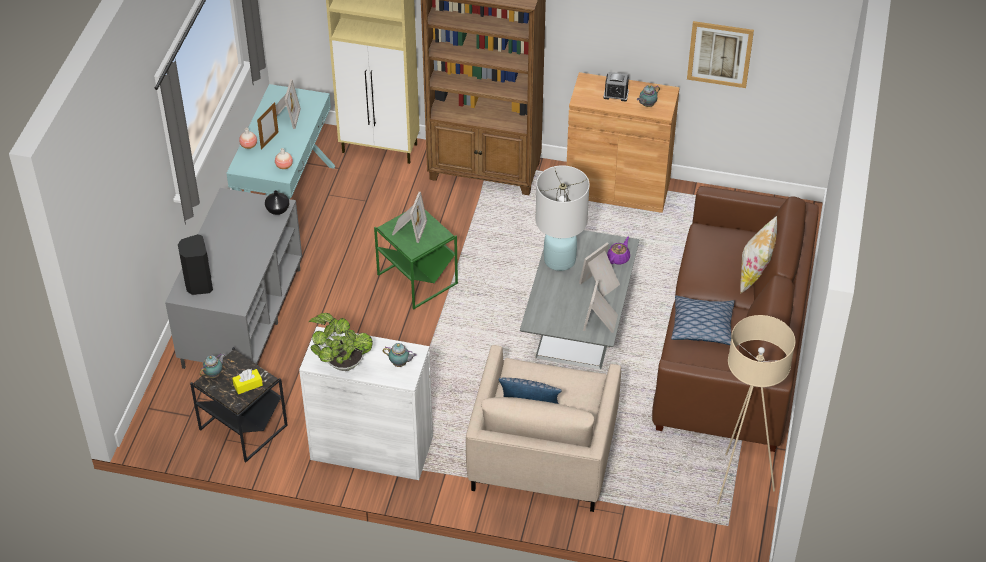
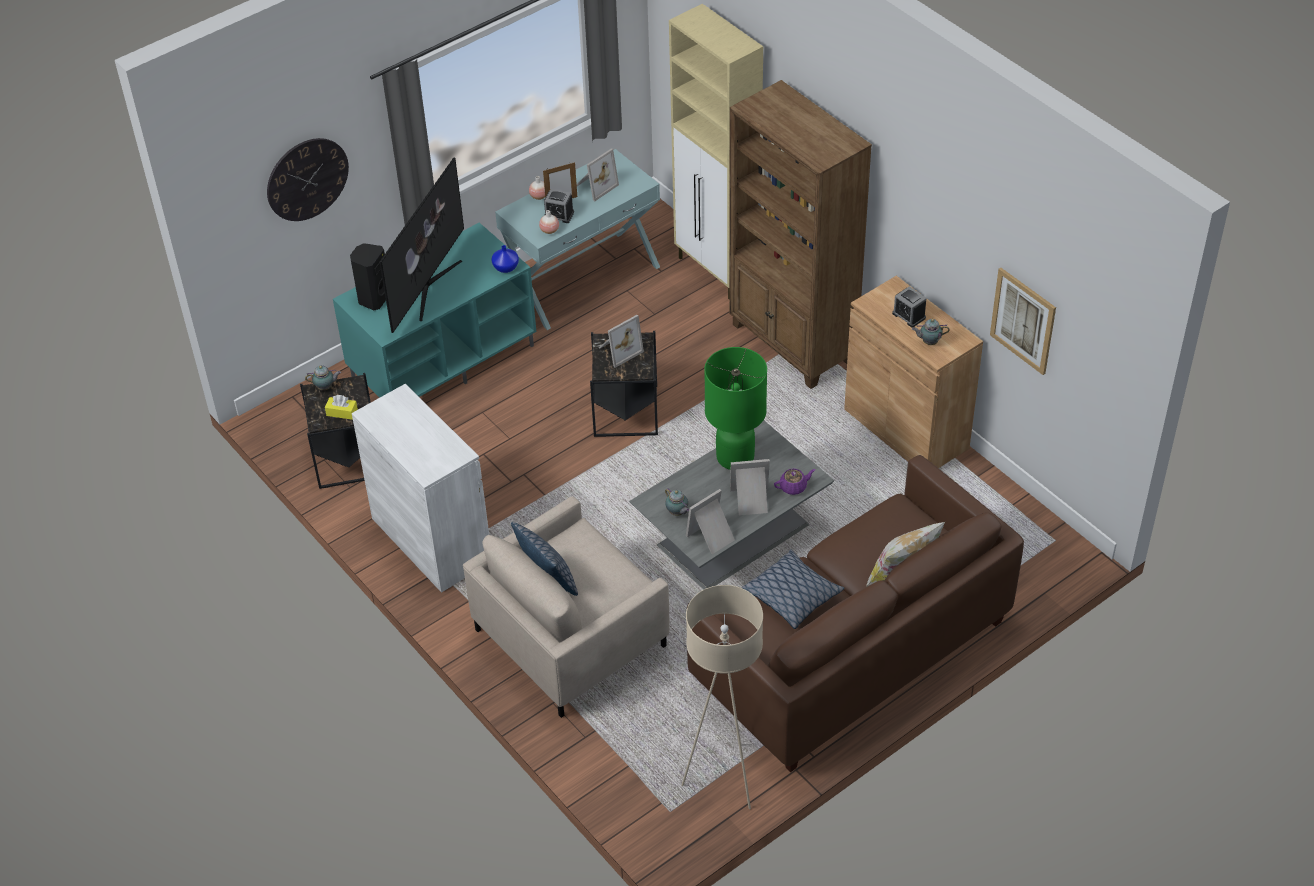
camera: 40 degrees right, 0 degrees up
grey tv stand [165,188,302,369] -> turquoise tv stand [333,223,536,398]
black vase [265,190,289,215] -> blue vase [492,245,519,273]
potted plant [309,313,373,371] -> none
green side table [374,210,458,309] -> black side table [590,331,658,437]
teapot [383,343,417,367] -> teapot moved to [665,488,689,516]
white table lamp [535,165,590,271] -> green table lamp [704,347,767,470]
none -> wall clock [267,138,349,221]
none -> television [380,157,464,333]
none -> alarm clock [544,189,574,223]

